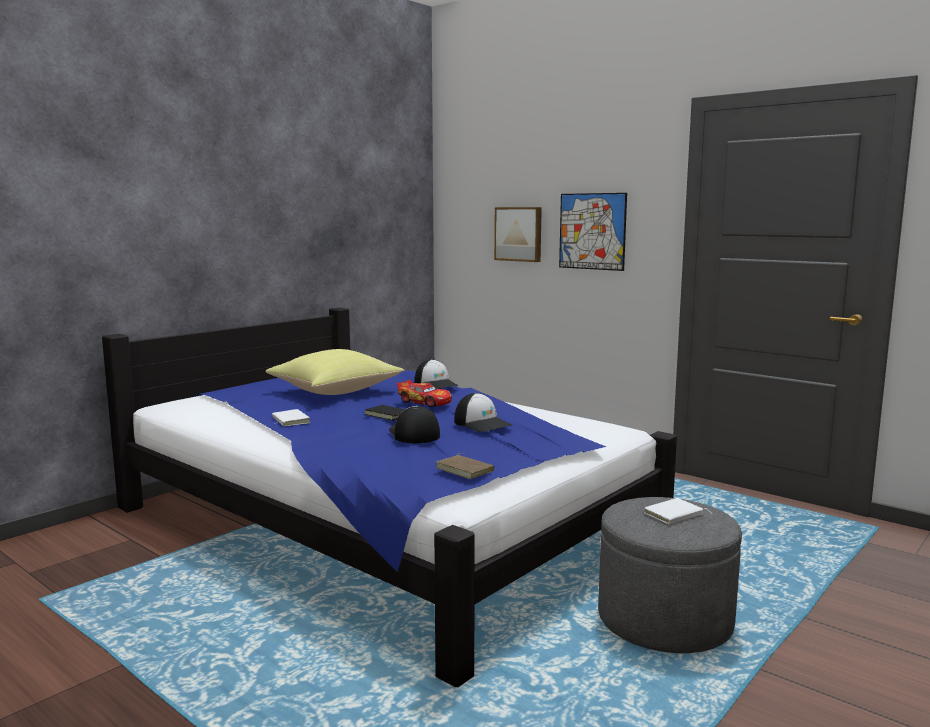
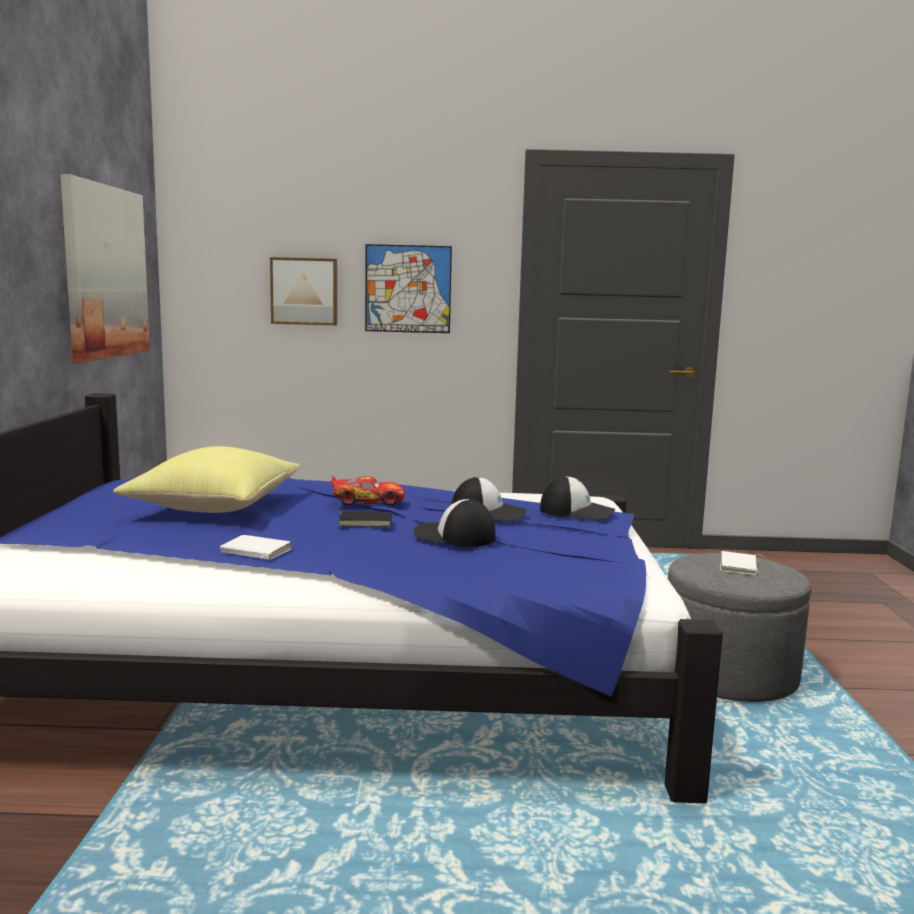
camera: 40 degrees left, 0 degrees up
cap [414,359,459,389] -> cap moved to [540,476,615,520]
brown book [436,453,494,479] -> none
none -> picture [60,174,150,363]

